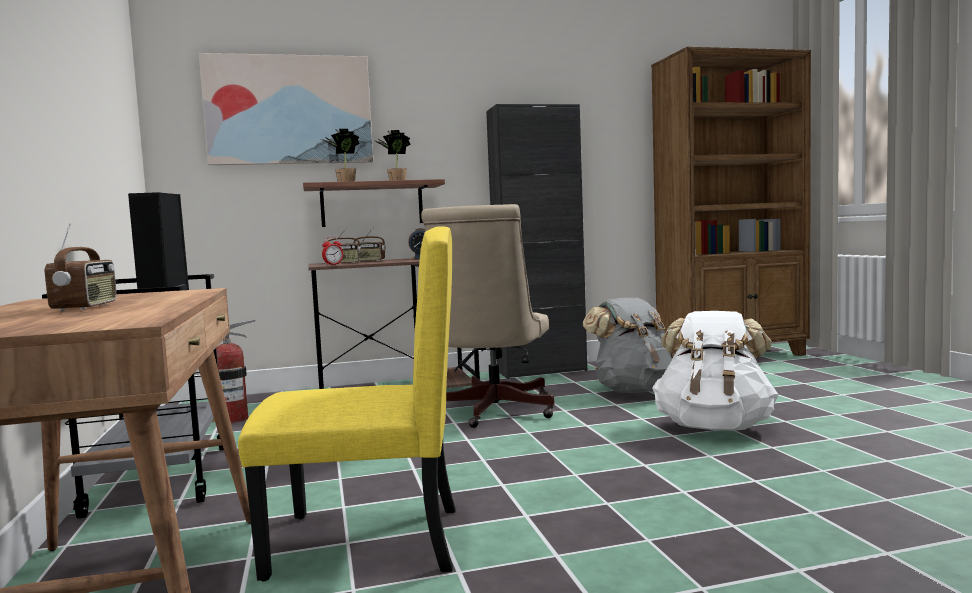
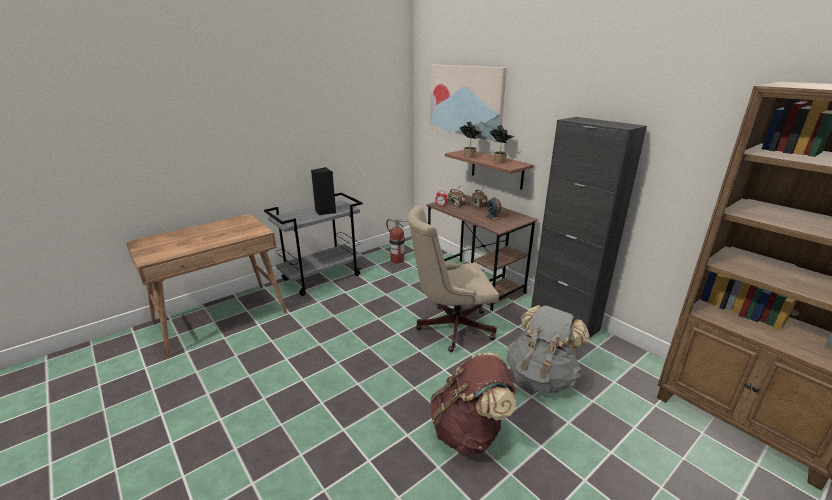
camera: 65 degrees right, 20 degrees up
radio [45,223,117,311] -> none
yellow chair [238,226,456,582] -> none
white backpack [652,311,778,431] -> brown backpack [430,353,516,454]

